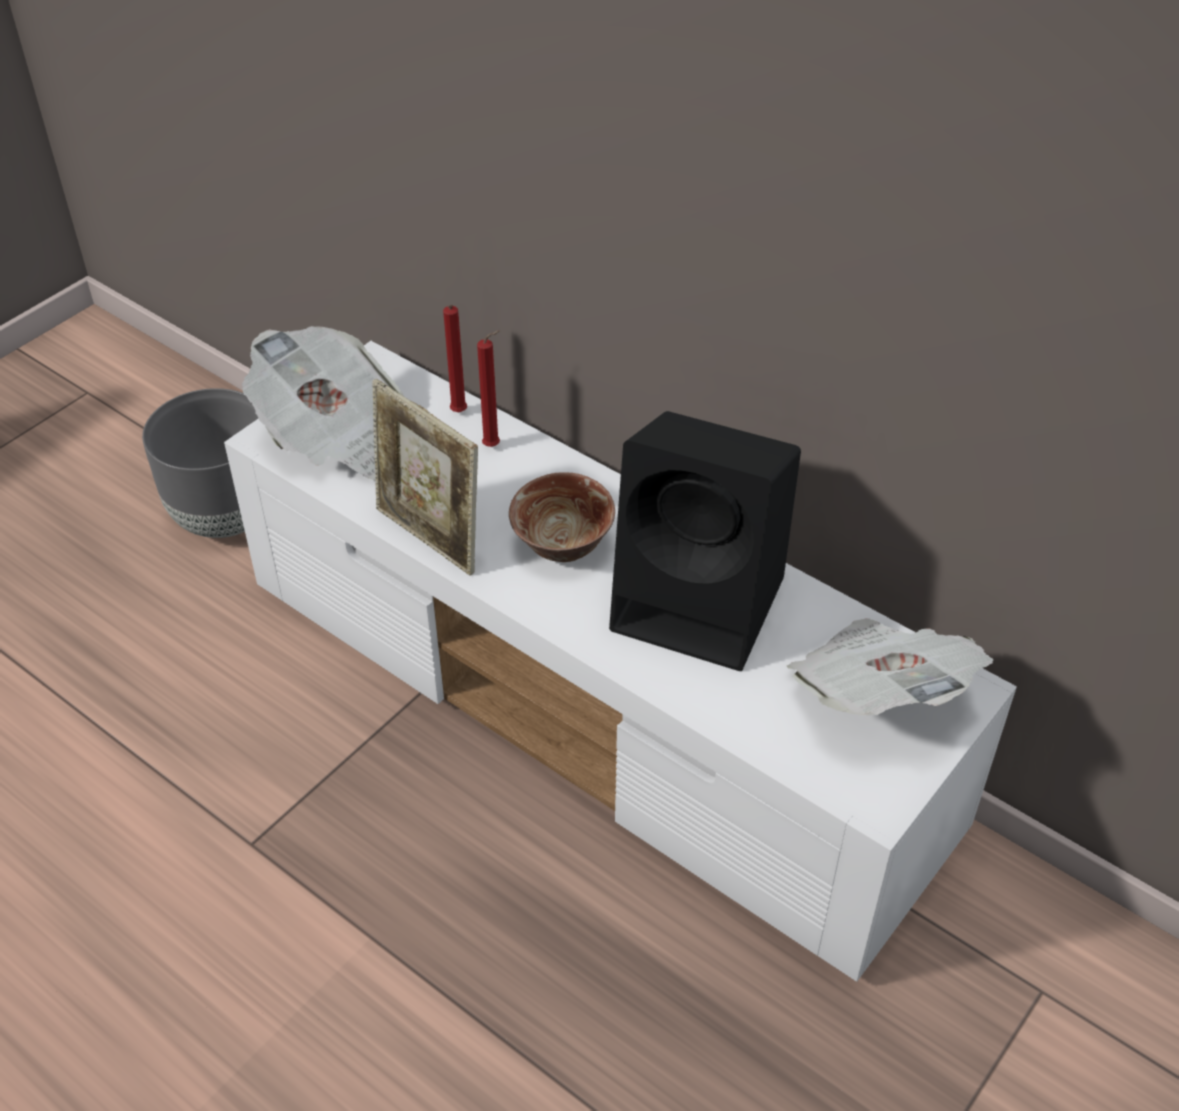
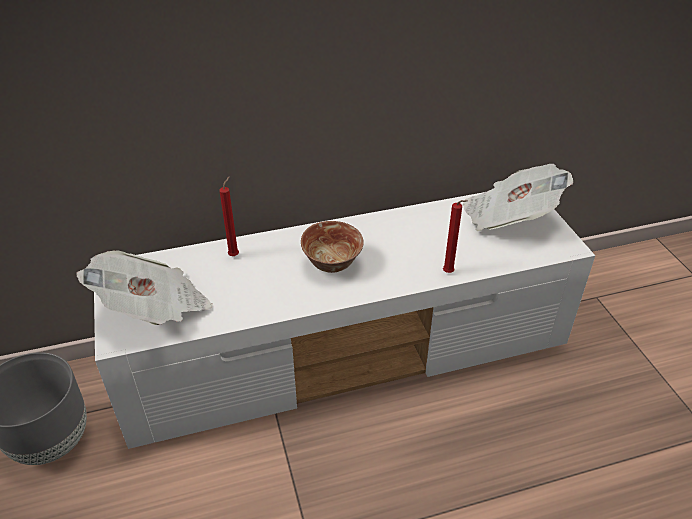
camera: 55 degrees left, 5 degrees down
picture frame [372,379,478,576] -> none
red candle [443,305,467,412] -> red candle moved to [443,200,468,273]
black speaker [609,411,801,671] -> none

